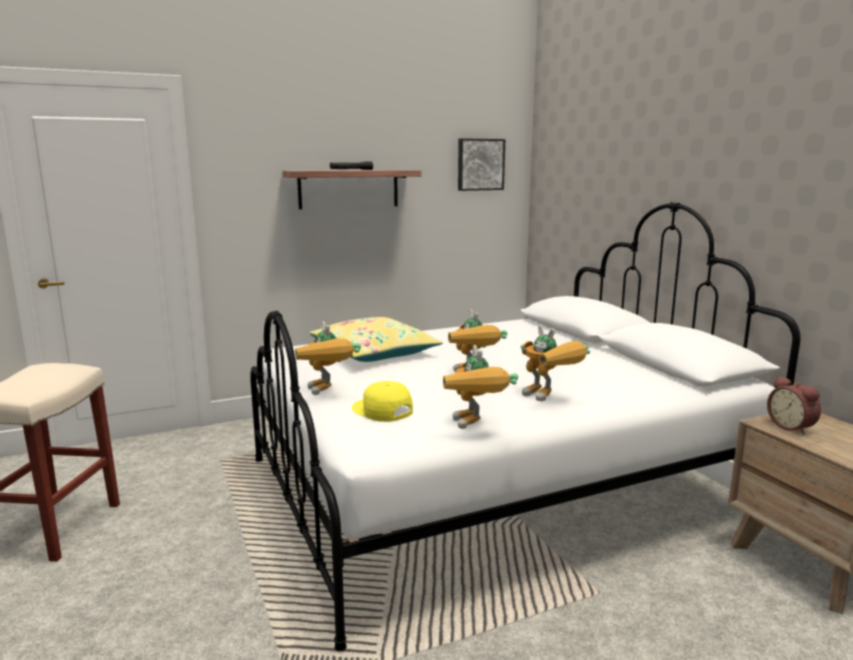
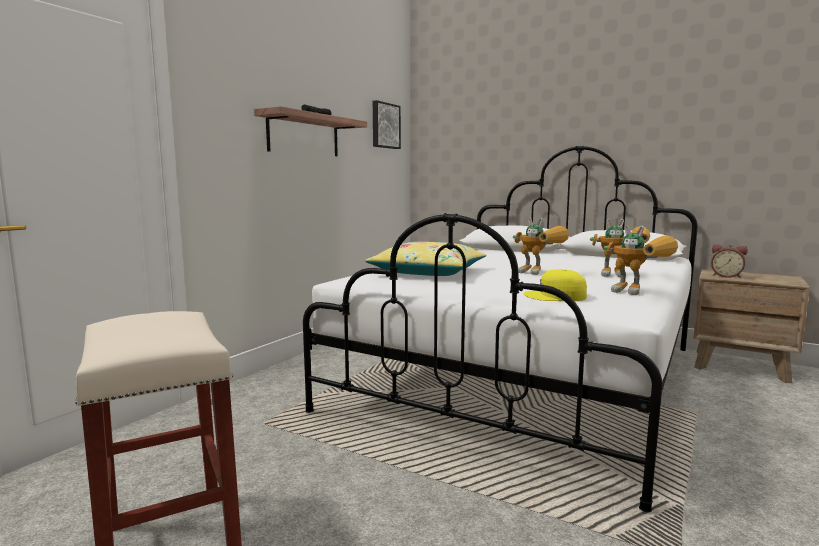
camera: 35 degrees left, 5 degrees down
toy robot [295,321,361,395] -> none

